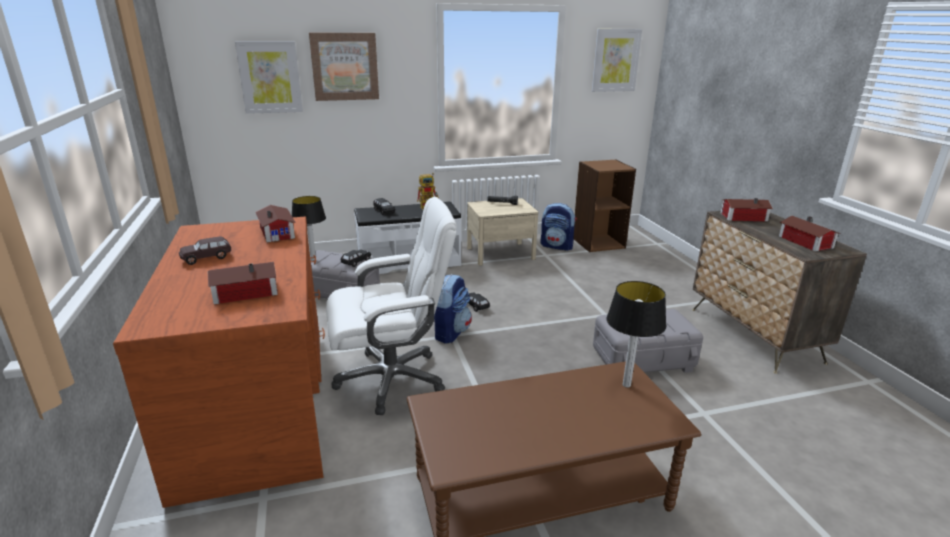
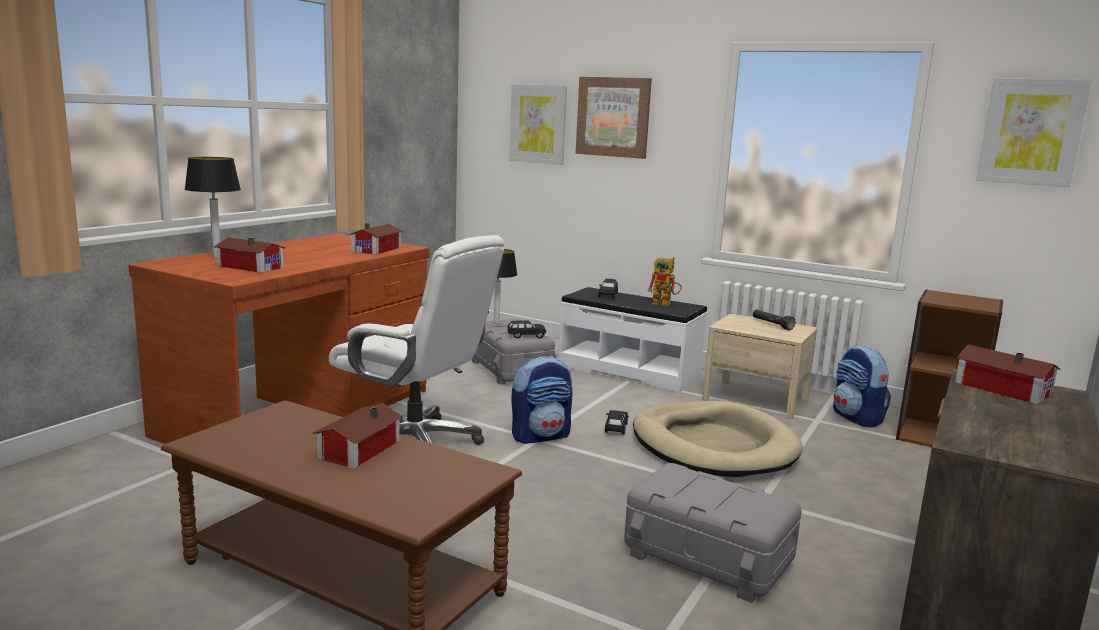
camera: 45 degrees right, 10 degrees down
brown toy car [179,236,231,265] -> none
table lamp [606,281,666,388] -> table lamp moved to [185,157,241,258]
toy house [779,216,841,252] -> toy house moved to [312,403,403,469]
none -> beige dog bed [633,401,803,477]

